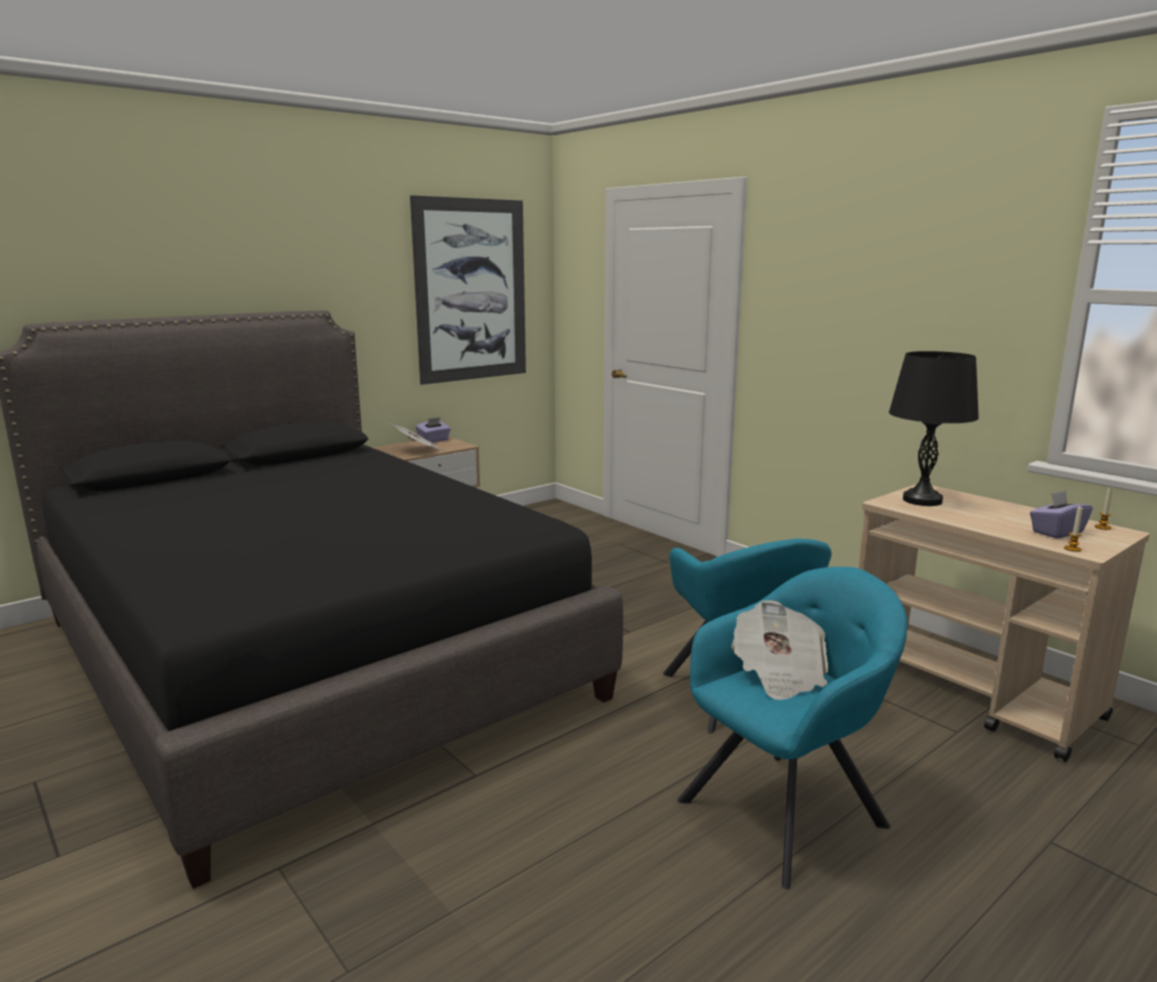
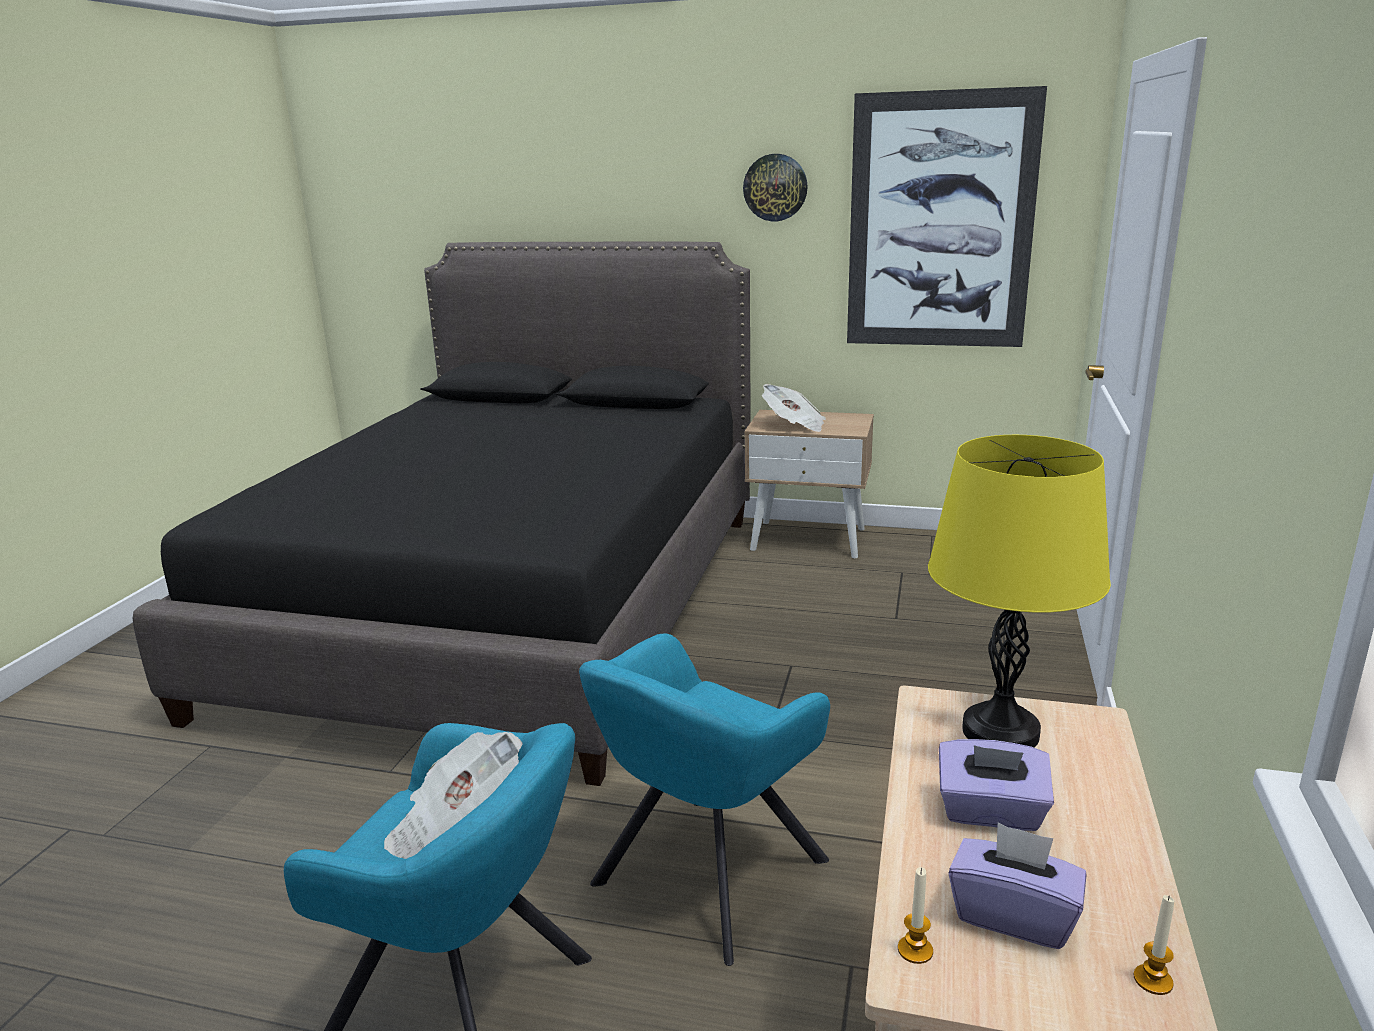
camera: 55 degrees right, 5 degrees up
purple tissue box [416,417,451,443] -> purple tissue box moved to [939,739,1054,831]
black table lamp [889,351,979,506] -> yellow table lamp [928,435,1111,747]
none -> wall clock [743,154,808,221]

